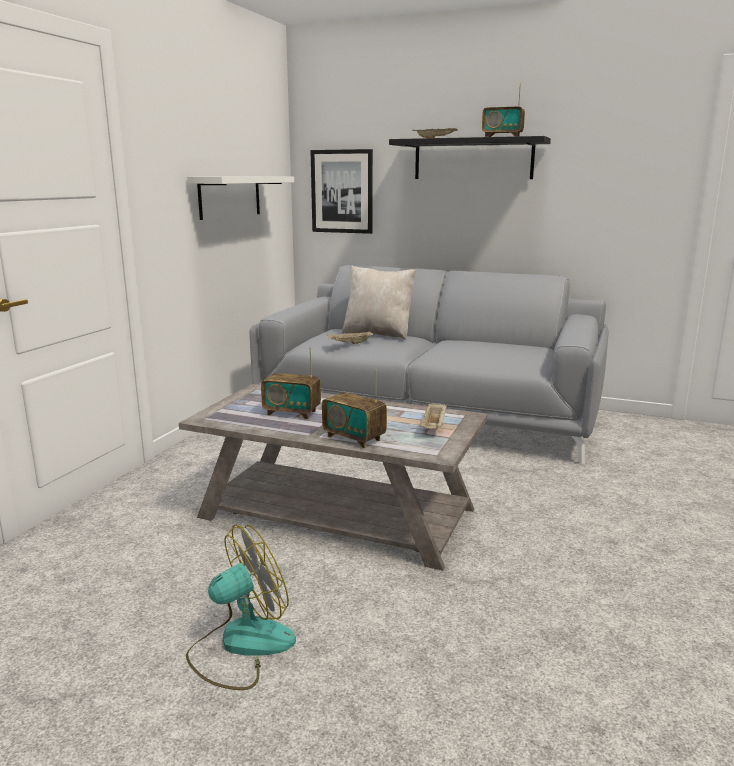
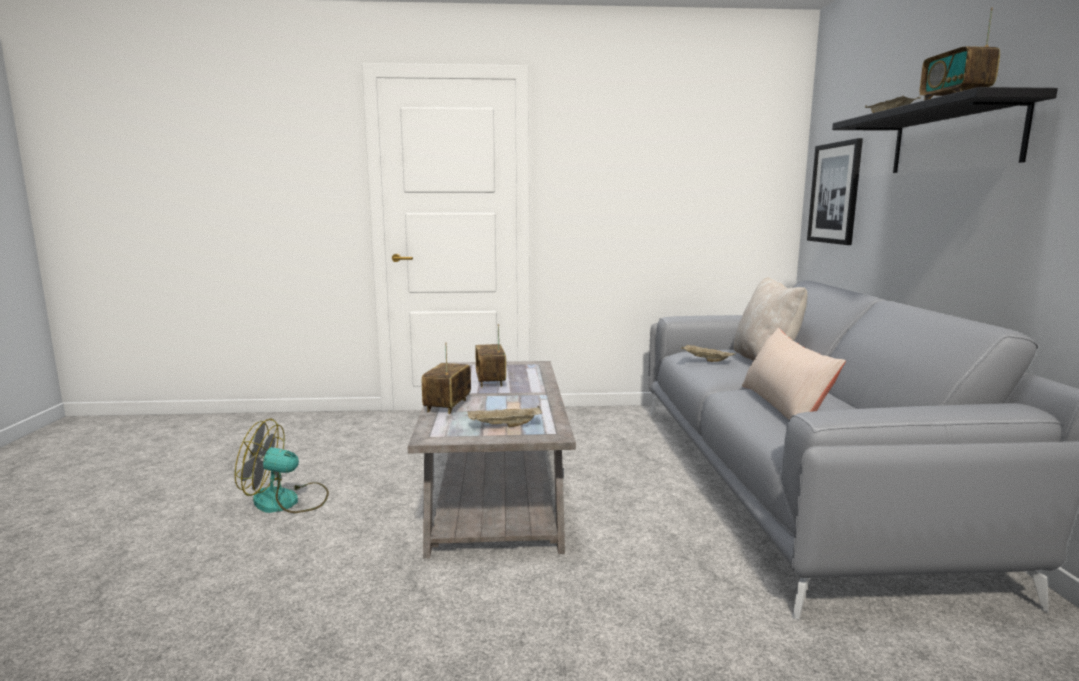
camera: 65 degrees right, 5 degrees down
fan [186,524,296,690] -> fan turned 150 degrees clockwise [235,419,329,513]
white shelf [187,176,294,220] -> none
none -> beige pillow [742,328,846,420]

